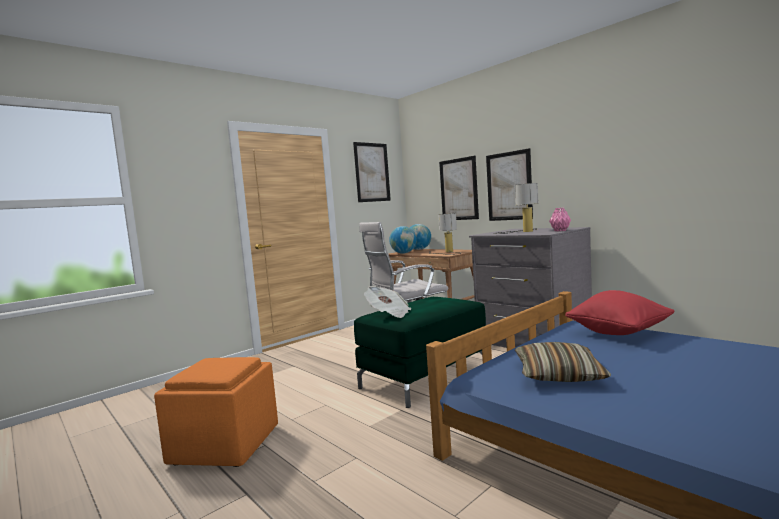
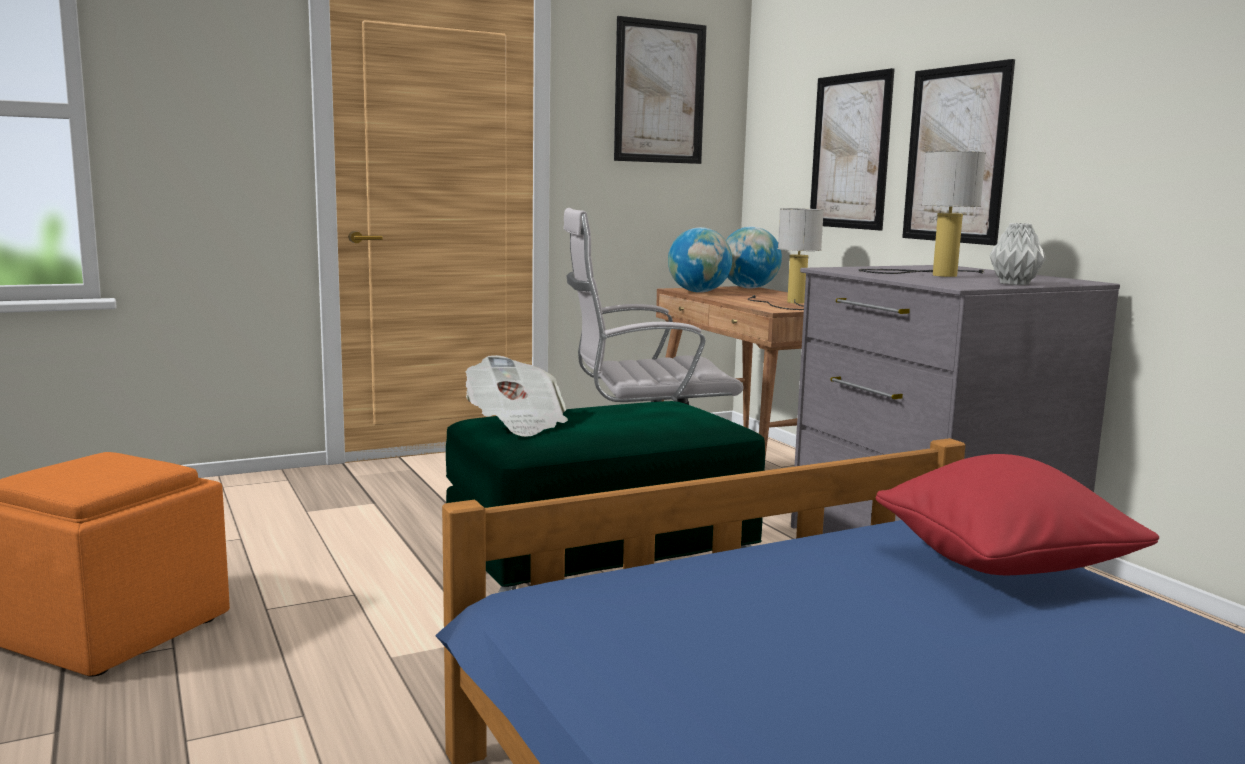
camera: 15 degrees right, 5 degrees up
pillow [515,342,611,382] -> none
pink vase [549,208,571,231] -> grey vase [990,223,1046,285]

